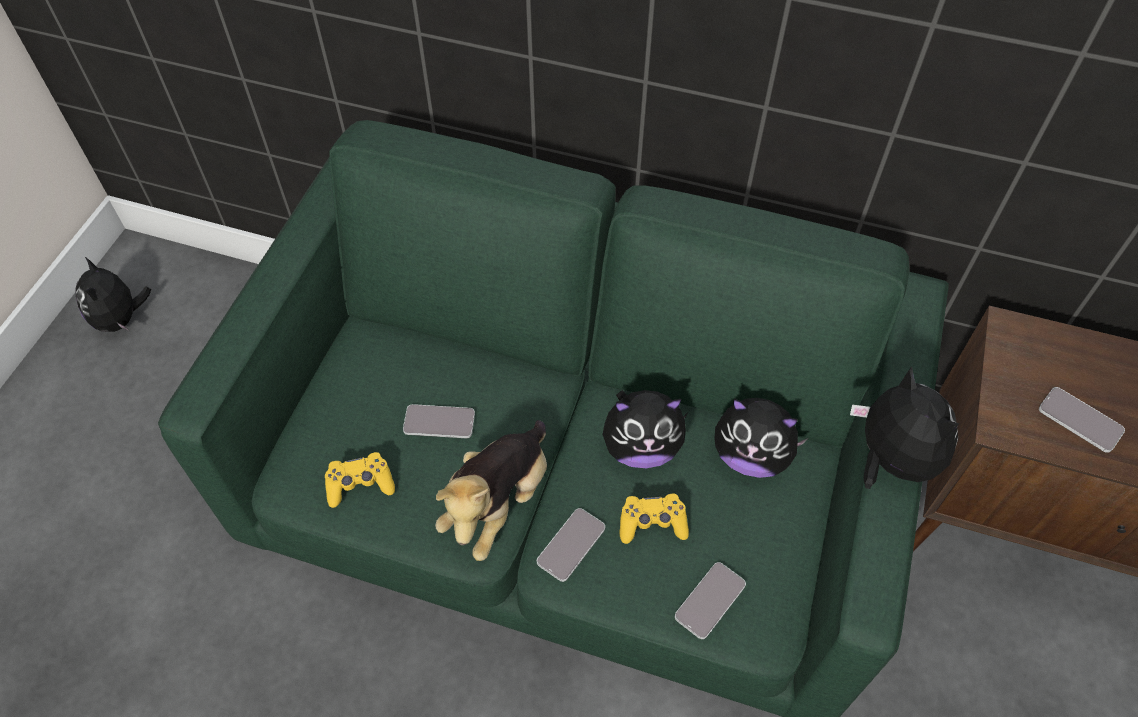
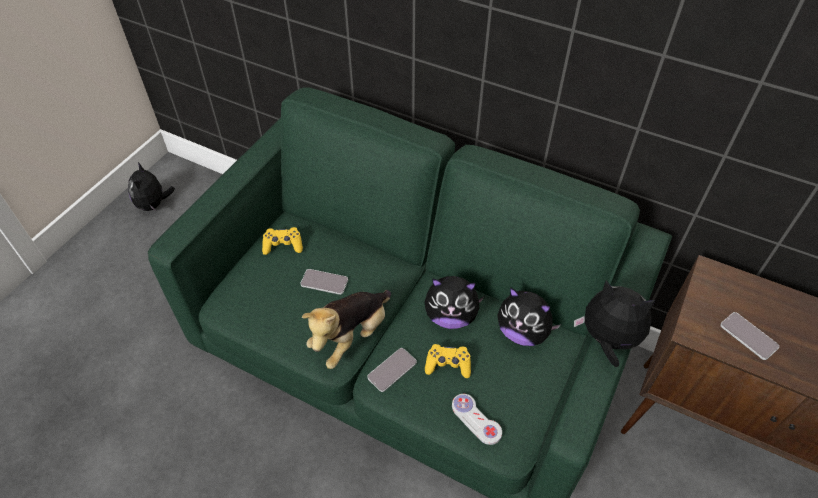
camera: 10 degrees right, 5 degrees down
yellow game controller [325,452,395,508] -> yellow game controller moved to [262,227,303,255]
phone [675,562,746,639] -> white game controller [452,394,502,445]
plush toy [850,366,959,489] -> plush toy turned 45 degrees counterclockwise [574,280,655,367]

